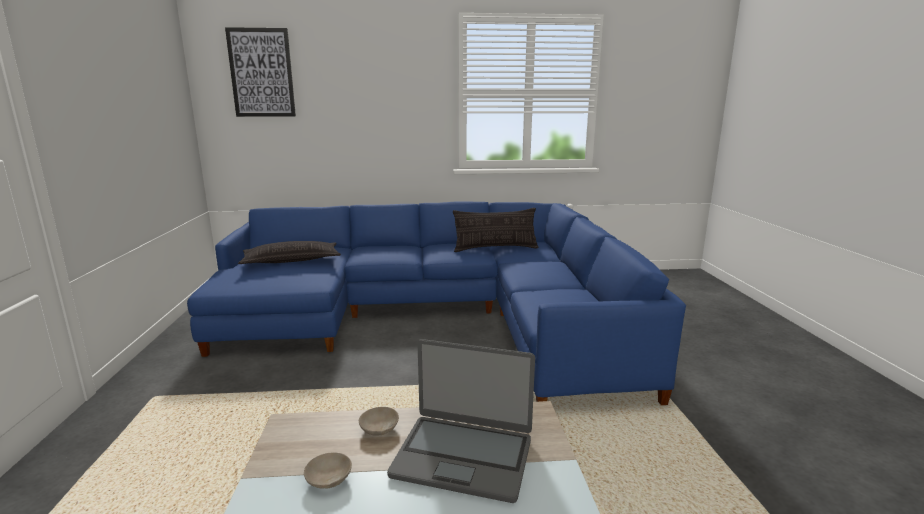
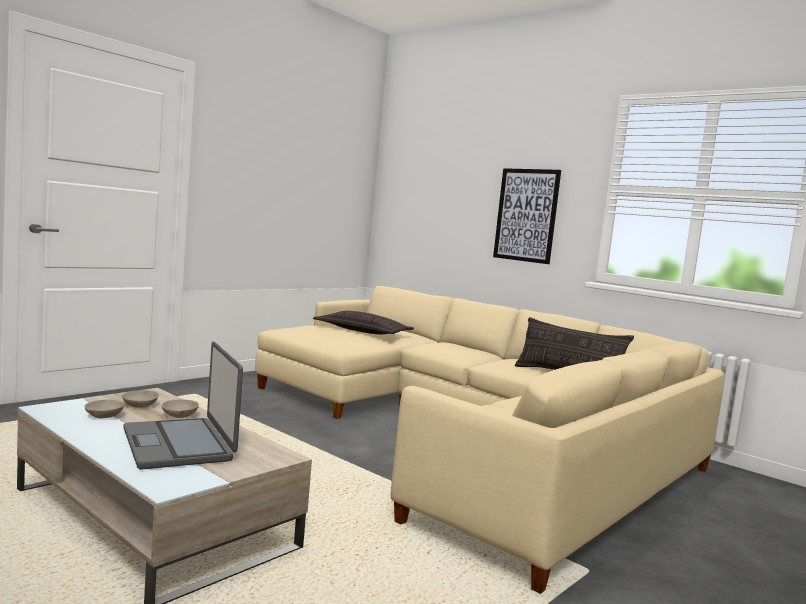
camera: 45 degrees right, 10 degrees down
blue sofa [187,202,686,405] -> beige sofa [255,286,725,594]
picture [225,27,296,117] -> picture moved to [493,168,561,264]
none -> beige bowl [122,390,159,408]

